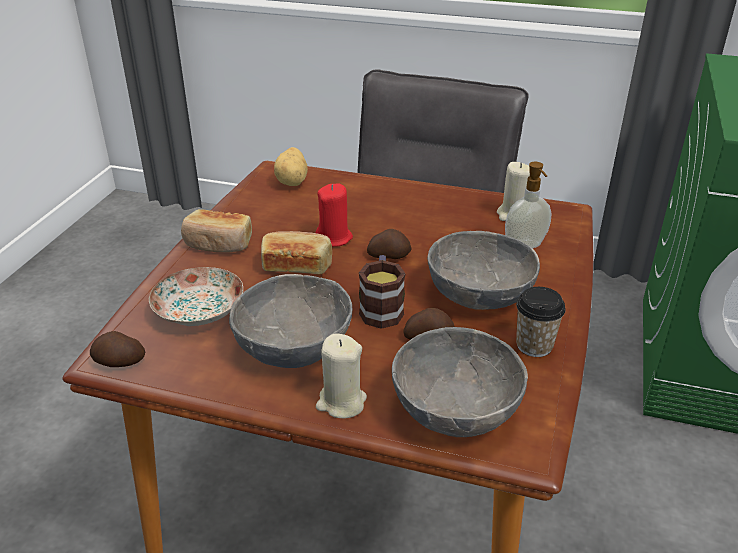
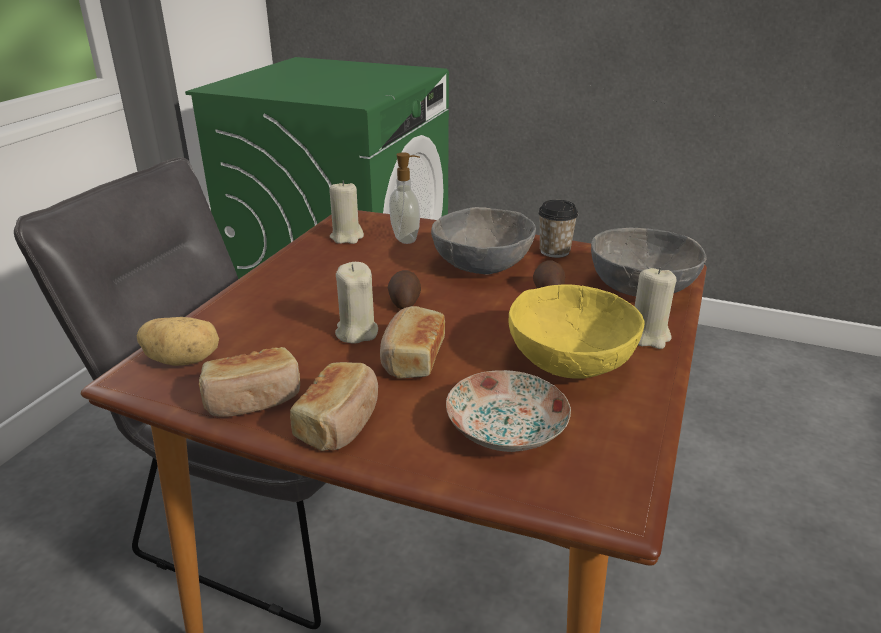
camera: 85 degrees left, 5 degrees down
potato [90,331,145,367] -> none
grey bowl [229,274,352,368] -> yellow bowl [508,284,644,379]
red candle [316,183,353,247] -> beige candle [335,262,378,344]
mug [359,255,406,329] -> none
none -> bread [199,347,300,417]

